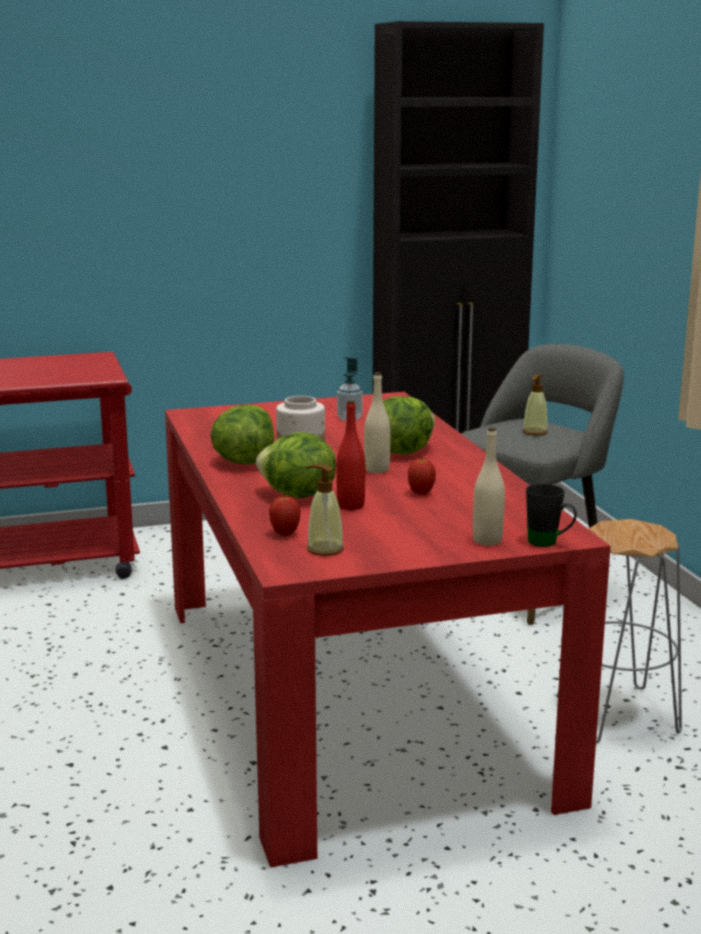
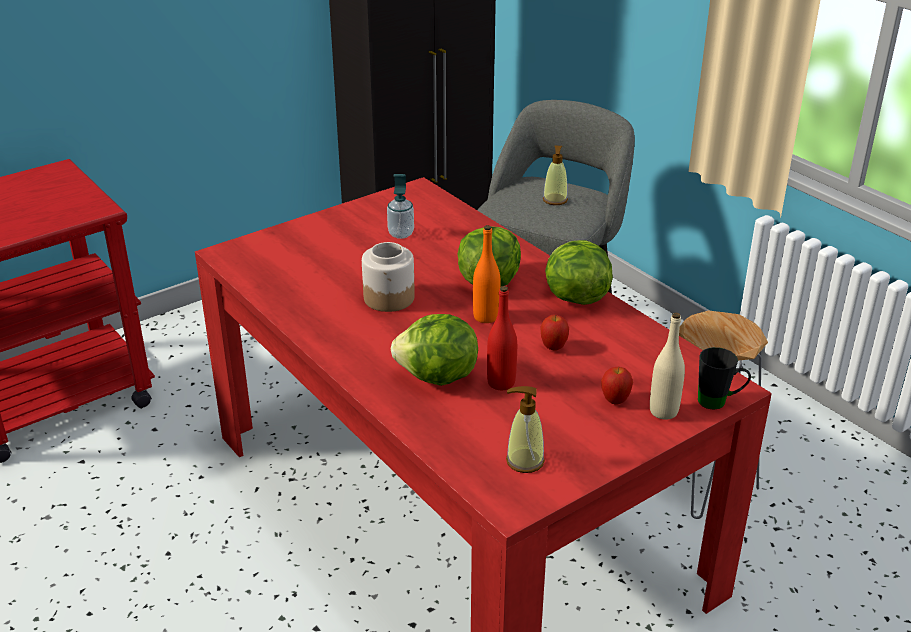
camera: 20 degrees left, 15 degrees up
lettuce [210,405,274,465] -> lettuce moved to [545,240,613,305]
apple [269,494,301,536] -> apple moved to [601,367,633,404]
beige bottle [364,372,391,474] -> orange bottle [473,225,501,323]

